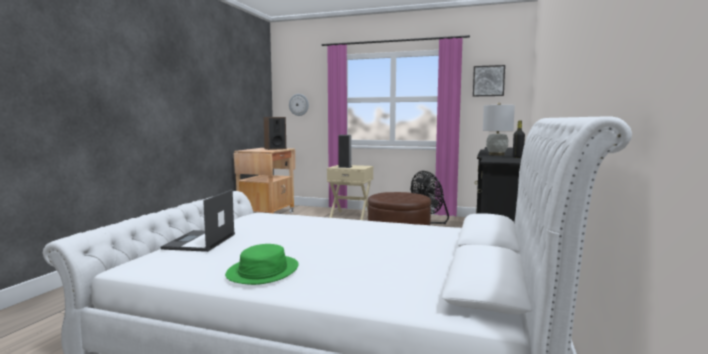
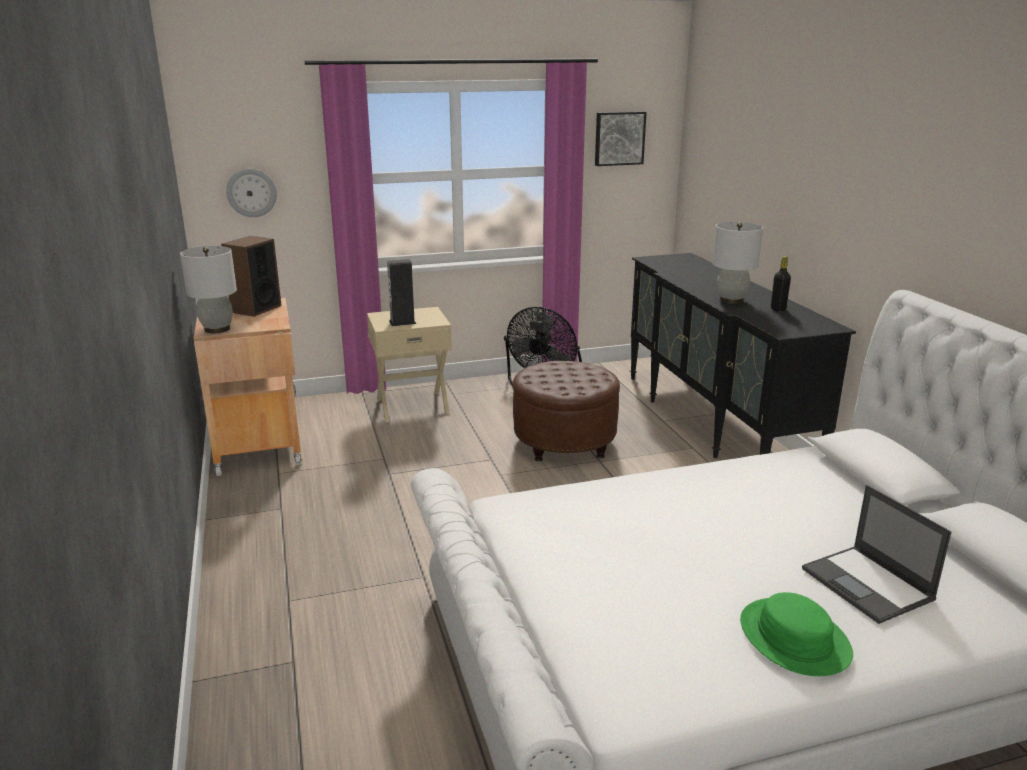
camera: 35 degrees left, 15 degrees up
laptop [160,189,235,252] -> laptop moved to [802,485,952,624]
none -> white table lamp [180,246,237,333]

